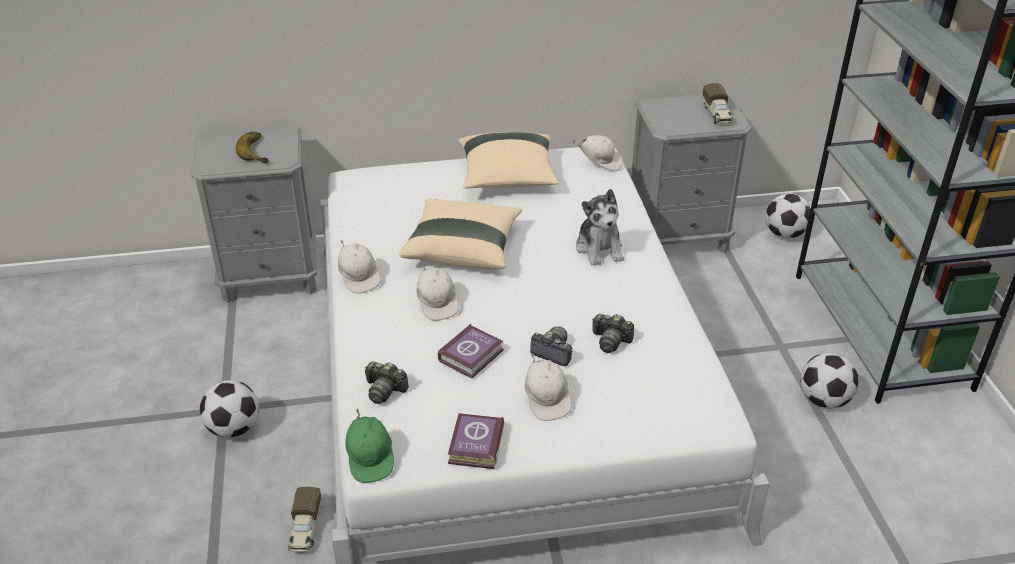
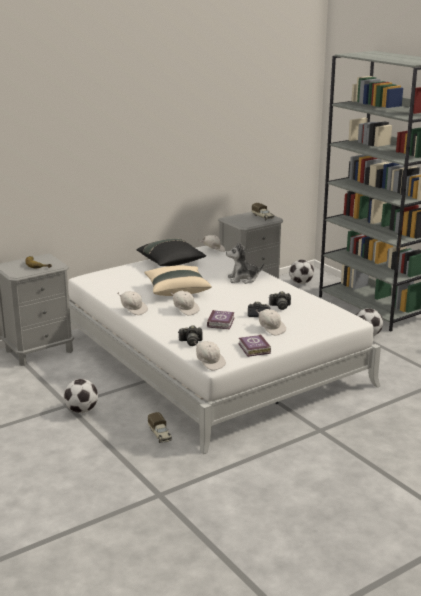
camera: 25 degrees left, 15 degrees down
green cap [345,408,394,483] -> white cap [194,341,226,371]
beige pillow [458,132,559,188] -> black pillow [137,238,206,266]
plush toy [576,189,624,266] -> plush toy turned 120 degrees clockwise [226,242,264,284]

